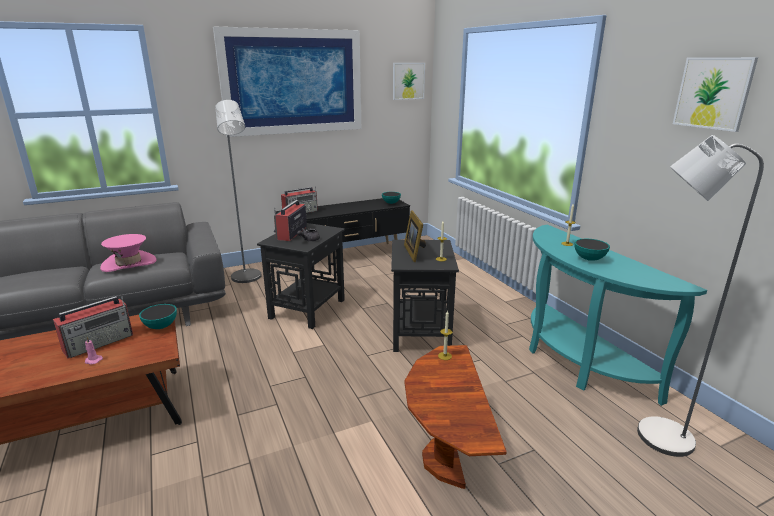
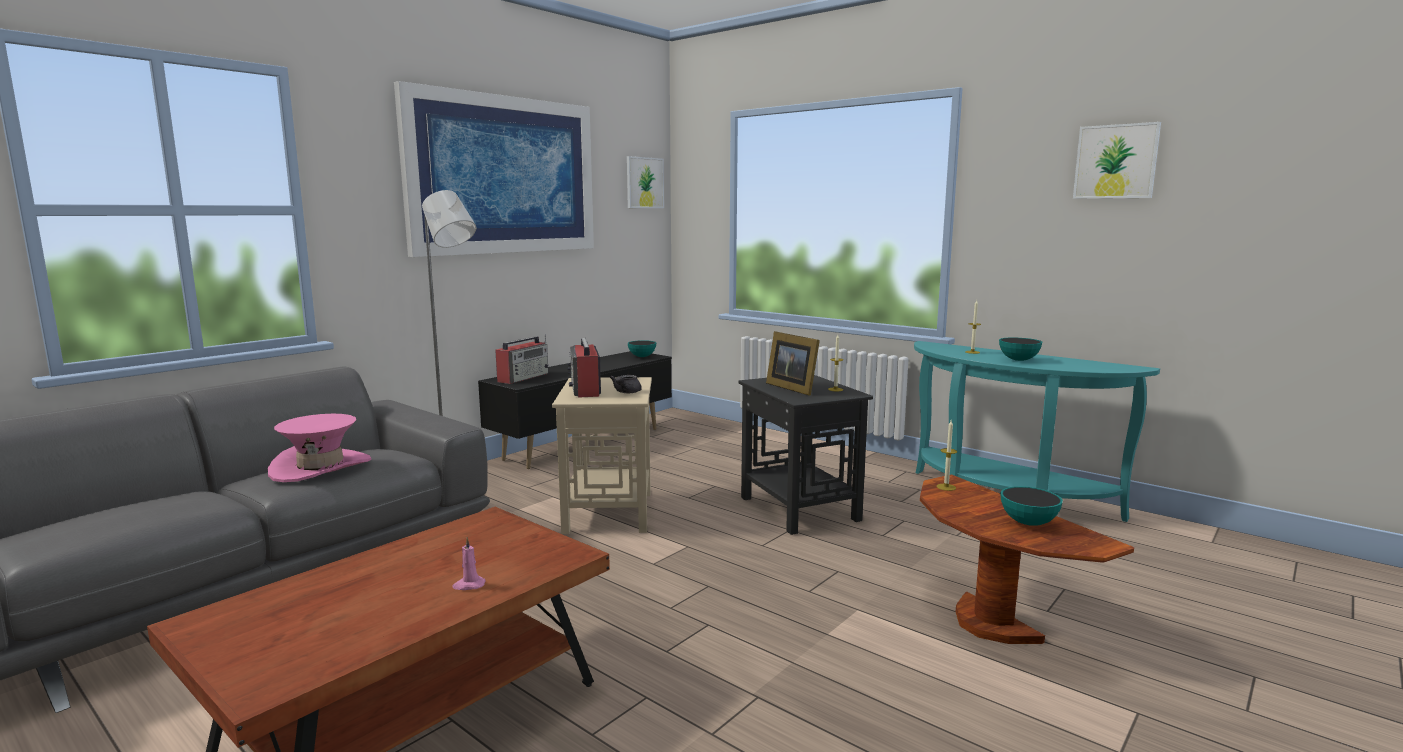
camera: 25 degrees left, 10 degrees down
radio [53,296,133,358] -> none
bowl [139,304,177,329] -> bowl moved to [1000,486,1063,526]
black side table [257,223,345,329] -> beige side table [552,377,652,534]
grey floor lamp [637,135,764,457] -> none

